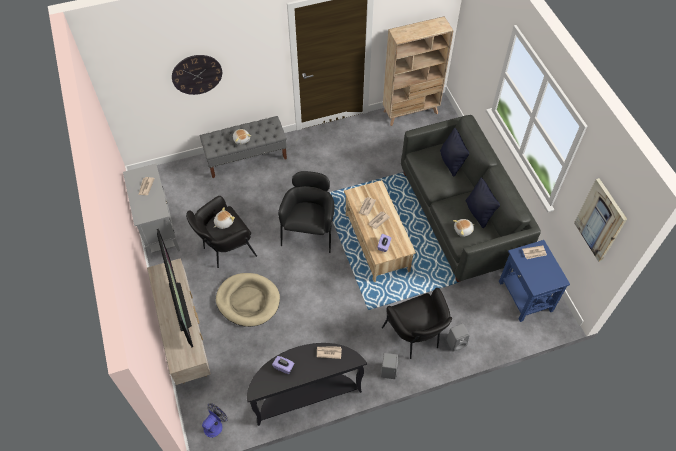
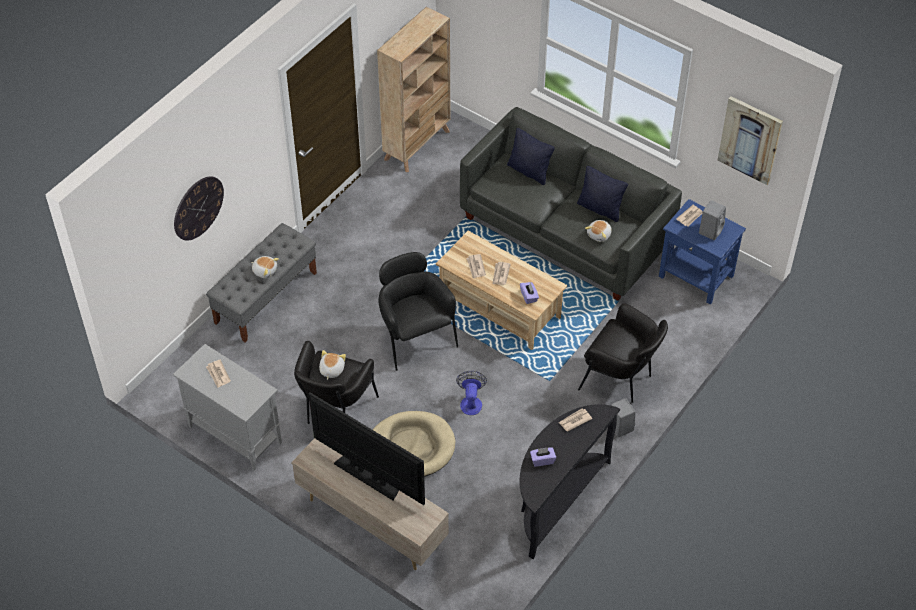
camera: 35 degrees left, 5 degrees down
fan [202,403,228,438] -> fan moved to [456,371,487,415]
grey speaker [446,324,470,352] -> grey speaker moved to [699,200,726,240]

